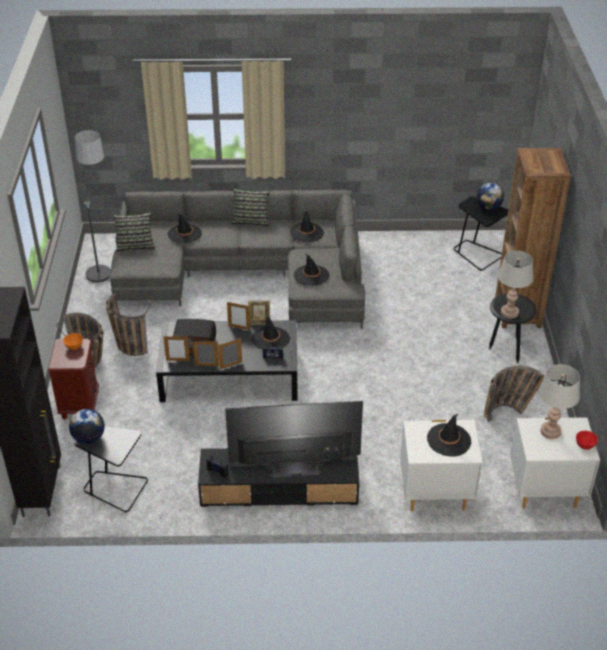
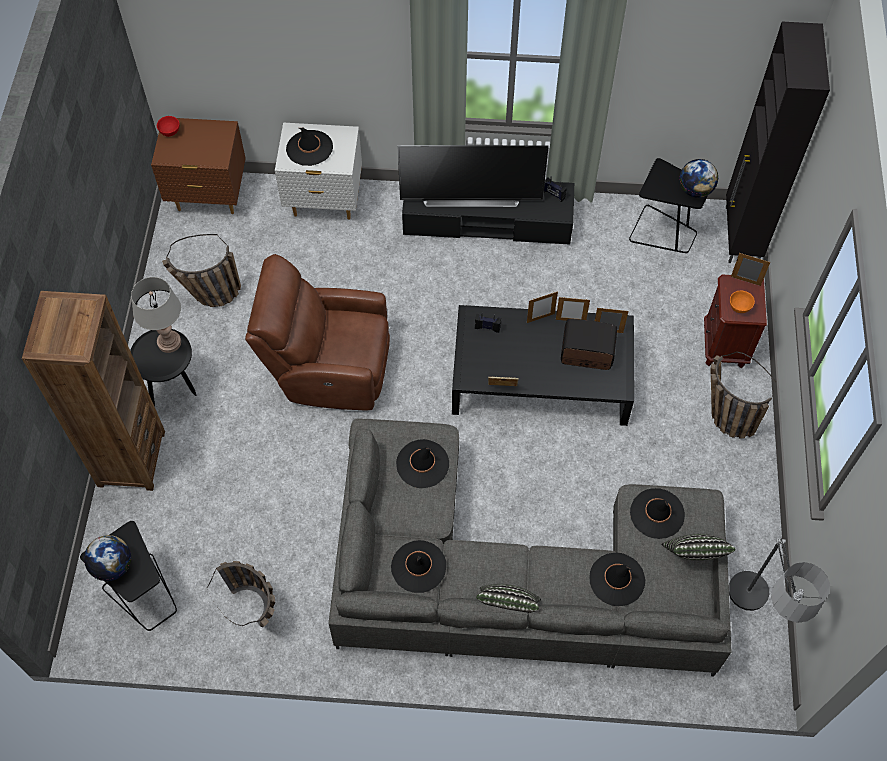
camera: 175 degrees left, 20 degrees up
basket [106,290,151,356] -> basket moved to [207,561,275,627]
picture frame [227,302,250,330] -> picture frame moved to [731,253,770,286]
black hat [252,313,290,350] -> black hat moved to [630,488,685,539]
white nightstand [510,417,600,509] -> brown nightstand [151,118,246,214]
grey table lamp [538,364,580,439] -> none
none -> brown armchair [245,254,390,410]

